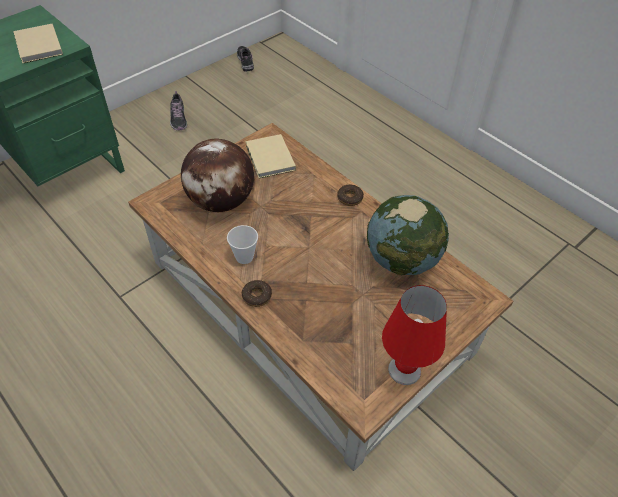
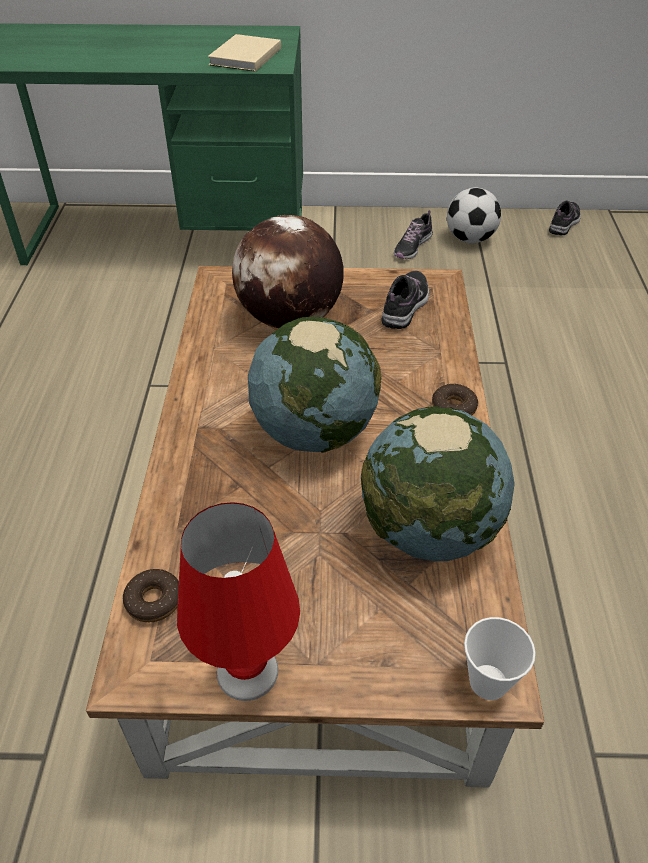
camera: 45 degrees right, 5 degrees down
cup [227,225,258,264] -> cup moved to [464,617,536,700]
donut [242,280,272,307] -> donut moved to [123,569,179,622]
beige book [245,134,296,178] -> shoe [382,271,429,329]
none -> globe [248,317,381,453]
none -> football [447,187,501,243]

